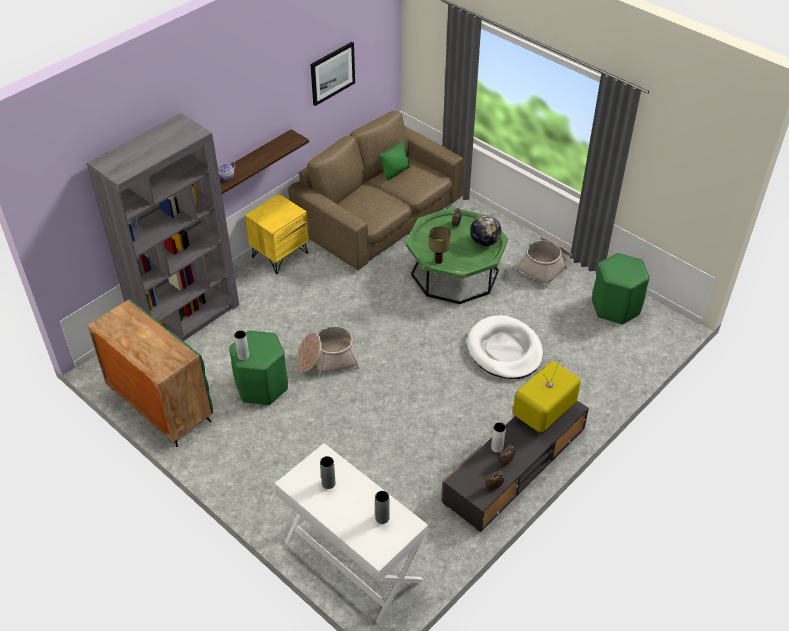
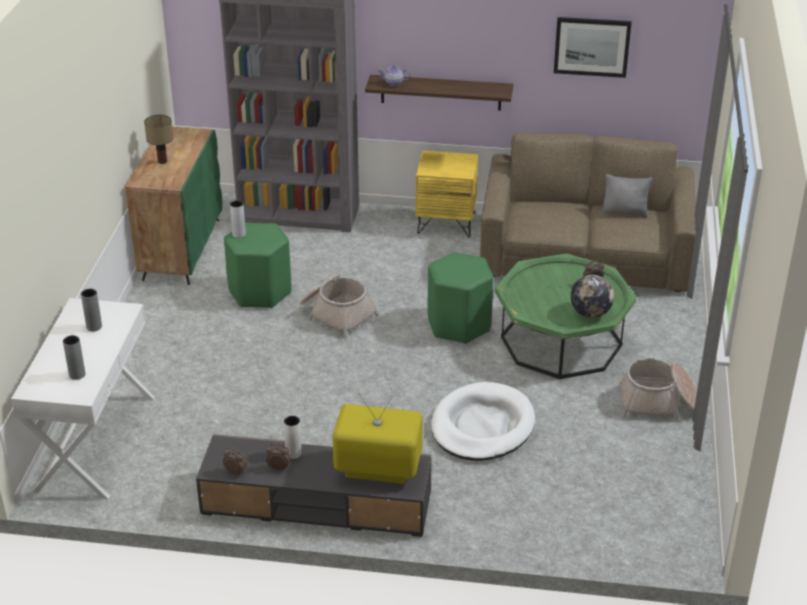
camera: 55 degrees right, 10 degrees down
green pillow [379,140,410,181] -> grey pillow [602,174,652,217]
table lamp [429,227,451,264] -> table lamp moved to [144,115,173,164]
green stool [592,253,650,325] -> green stool moved to [428,252,493,344]

